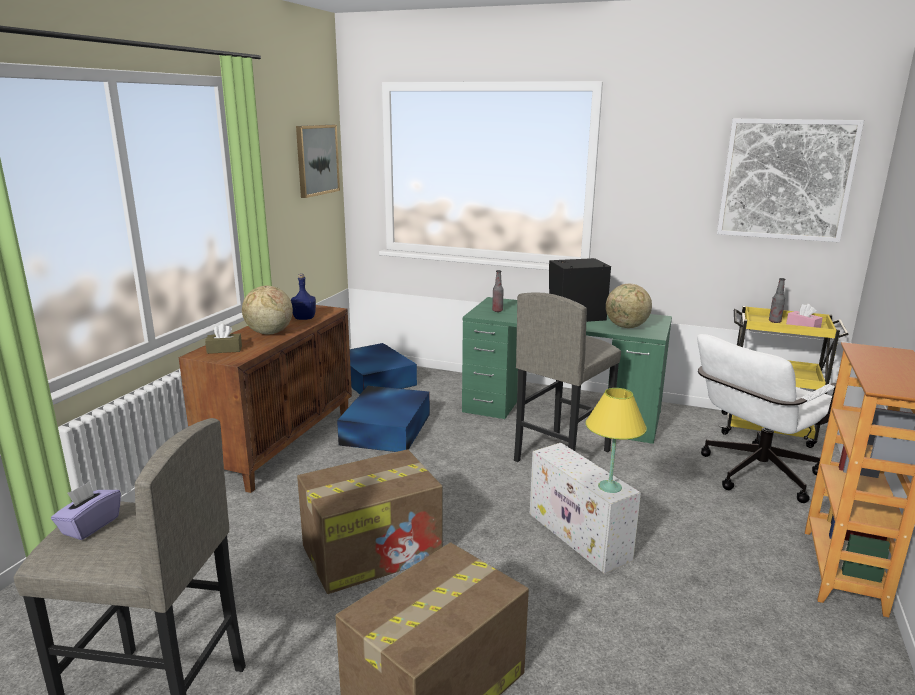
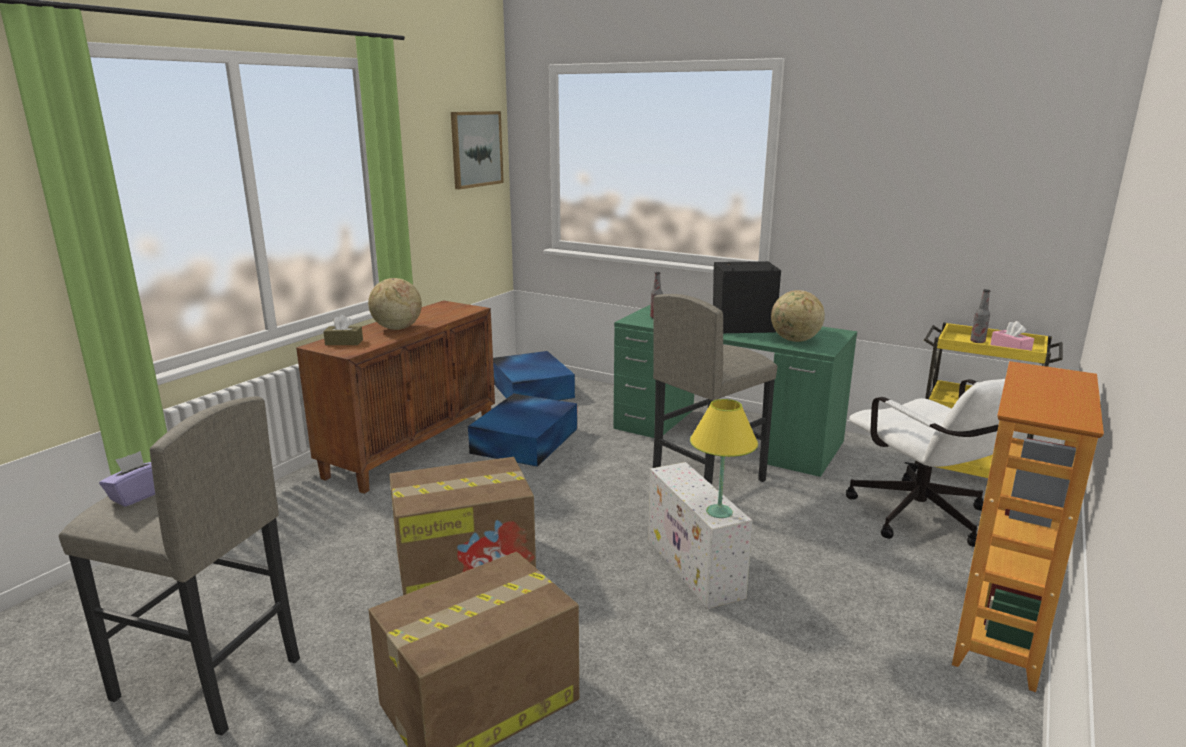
camera: 10 degrees right, 0 degrees up
blue bottle [291,274,316,320] -> none
white office chair [697,334,836,503] -> white office chair turned 90 degrees counterclockwise [846,368,1061,547]
picture [717,119,864,242] -> none

